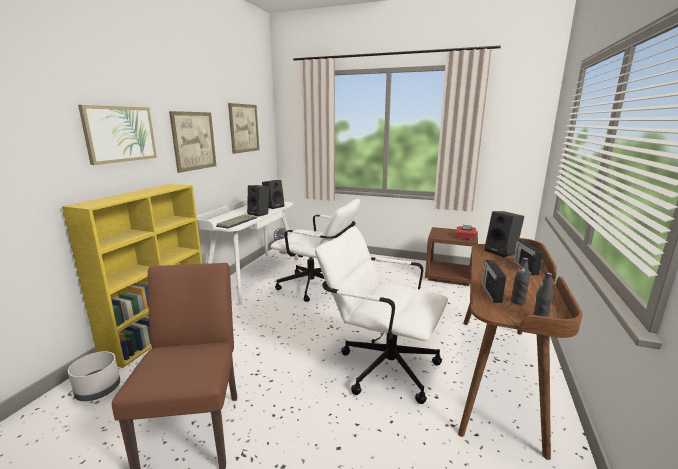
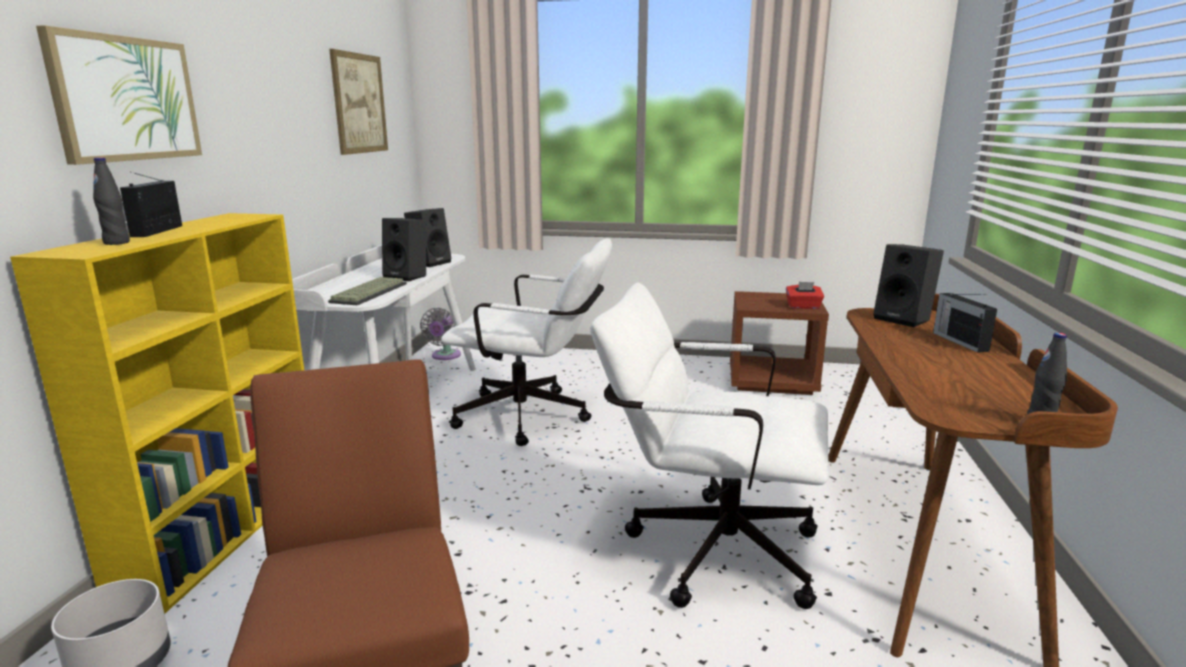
camera: 10 degrees left, 0 degrees up
picture [169,111,216,173] -> none
radio [482,260,506,303] -> radio moved to [120,172,182,237]
black bottle [511,258,529,305] -> black bottle moved to [93,157,130,245]

